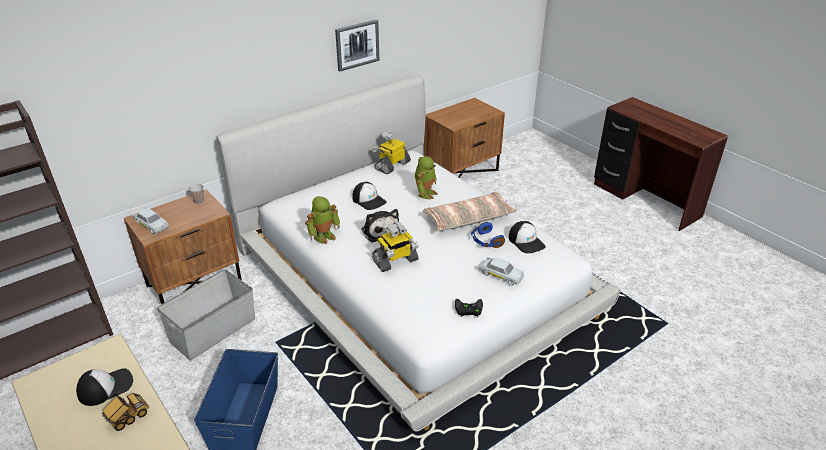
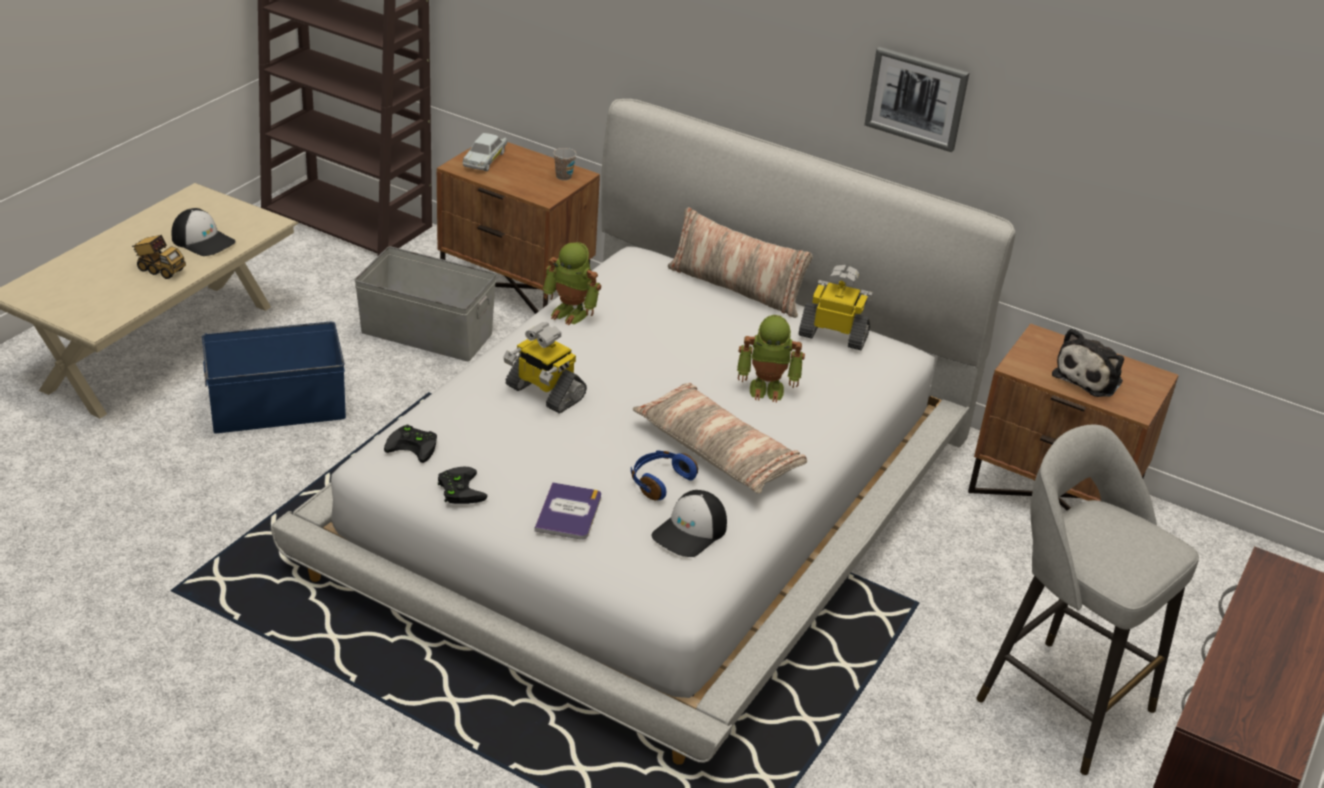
camera: 65 degrees right, 0 degrees up
cap [352,182,387,210] -> none
plush toy [362,209,399,242] -> plush toy moved to [1052,328,1124,397]
white toy car [479,257,524,286] -> book [534,482,601,540]
none -> black game controller [384,425,437,463]
none -> pillow [668,207,813,318]
none -> grey stool [976,424,1199,775]

